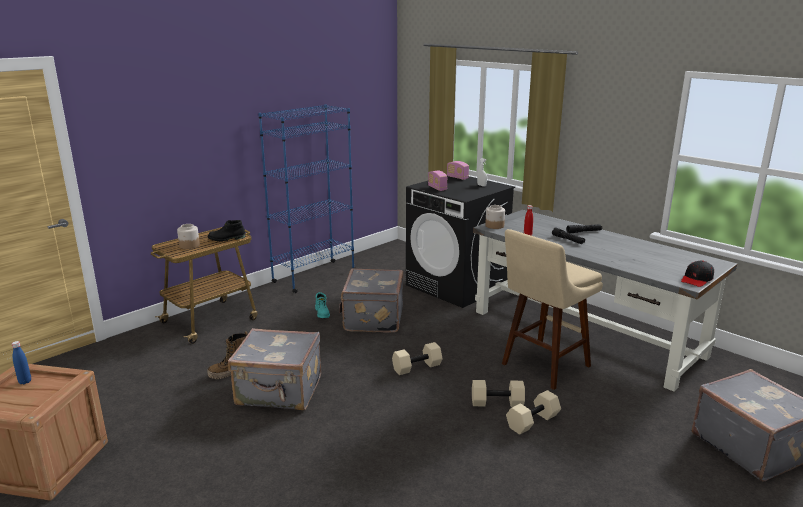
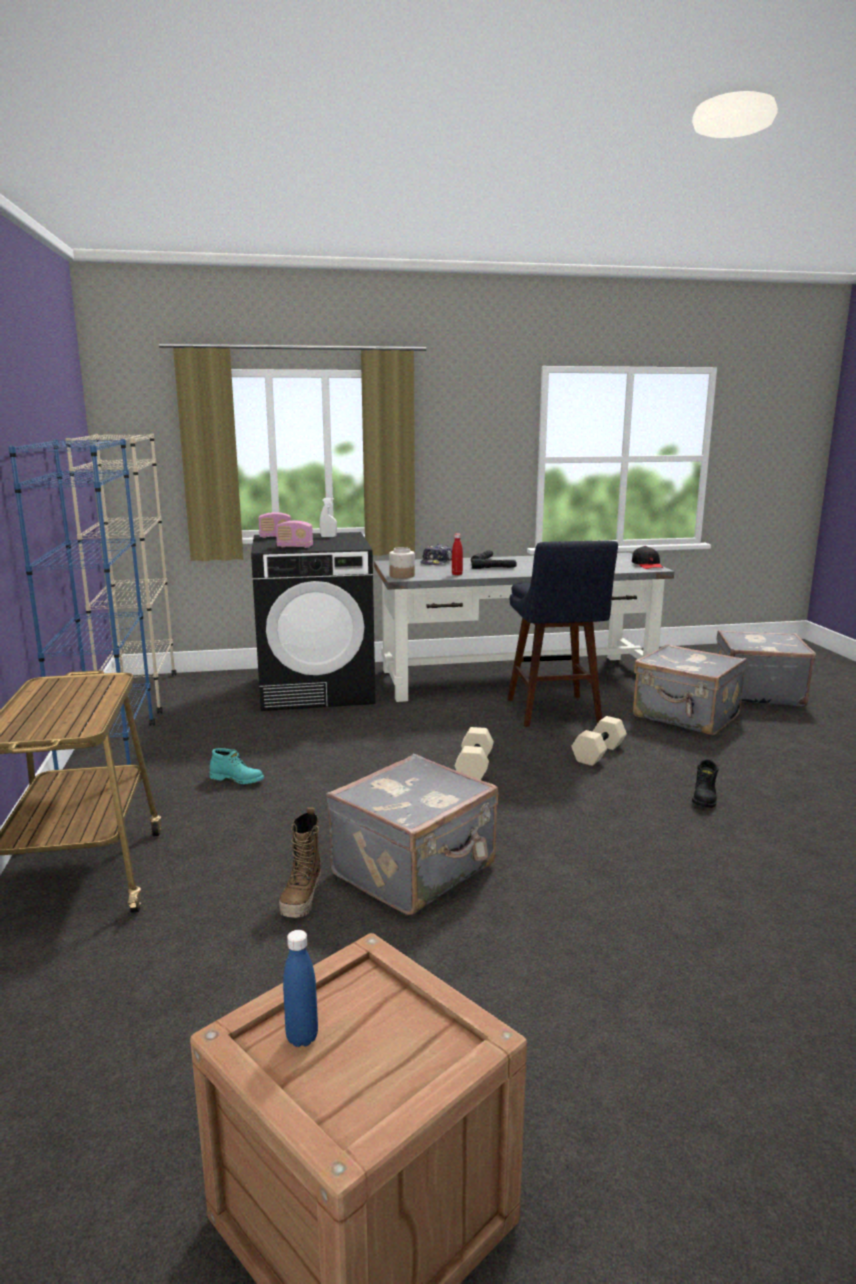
camera: 55 degrees left, 5 degrees down
jar [177,224,200,249] -> none
black boot [208,220,245,242] -> black boot moved to [692,759,719,808]
grey suitcase [339,268,403,333] -> grey suitcase moved to [633,644,747,735]
beige stool [502,229,603,390] -> blue stool [507,540,618,727]
beige dumbbell [506,390,561,435] -> none
none -> beige bookcase [65,433,176,714]
none -> cap [421,544,452,565]

